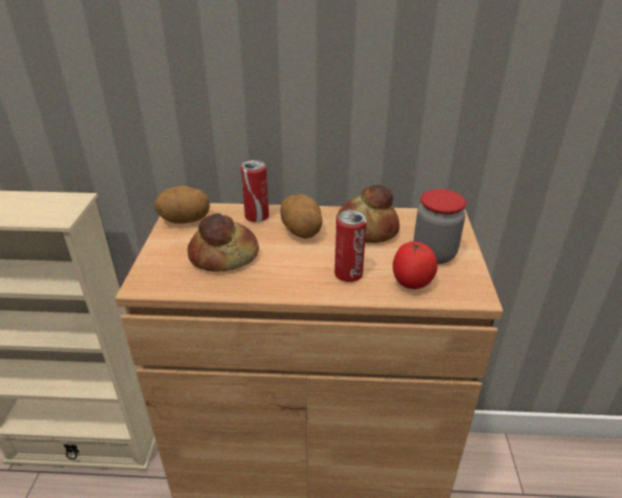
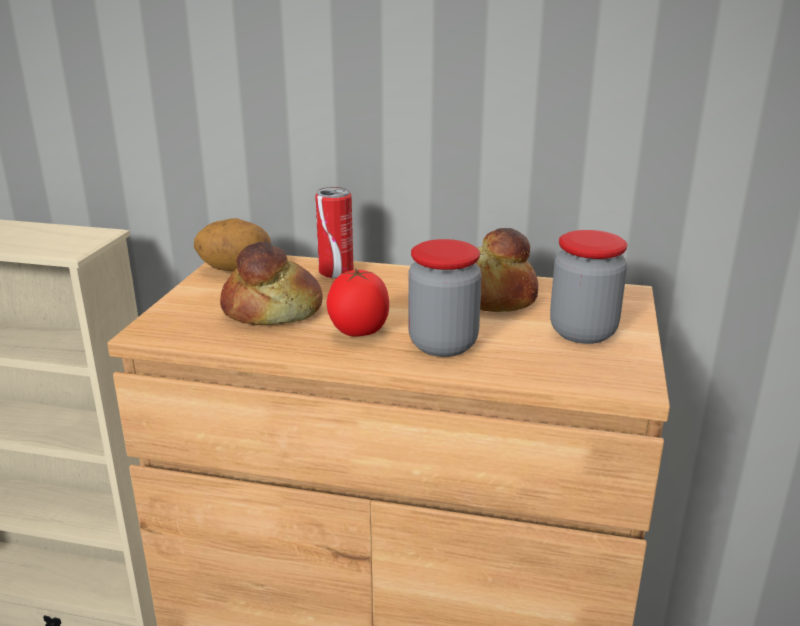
camera: 10 degrees right, 10 degrees down
potato [280,194,322,239] -> none
can [335,210,367,282] -> jar [408,239,482,357]
tomato [393,241,438,289] -> tomato moved to [327,268,389,337]

